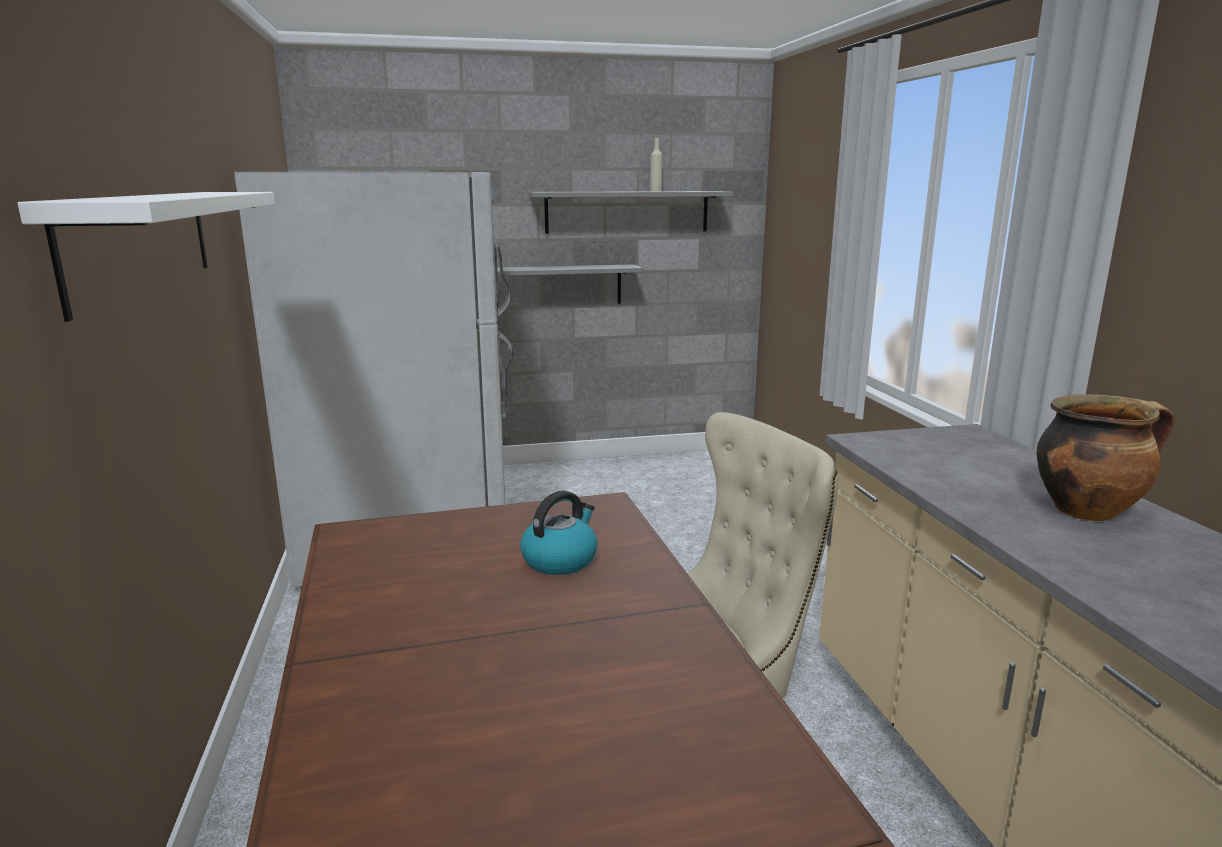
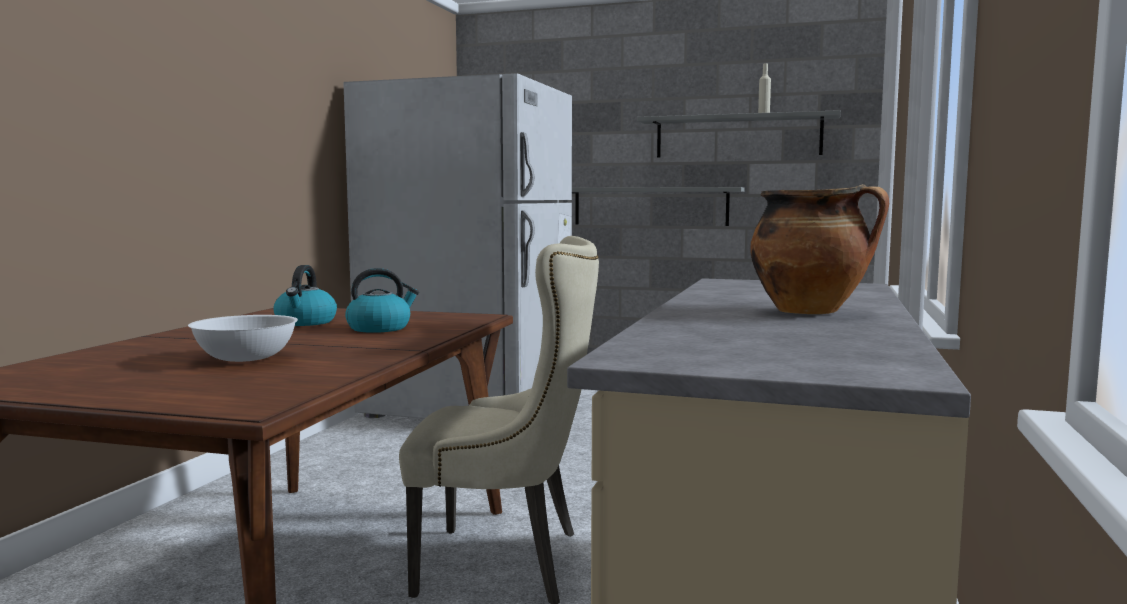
camera: 30 degrees right, 10 degrees down
white shelf [18,192,275,322] -> none
none -> white bowl [188,315,298,362]
none -> kettle [273,265,337,326]

